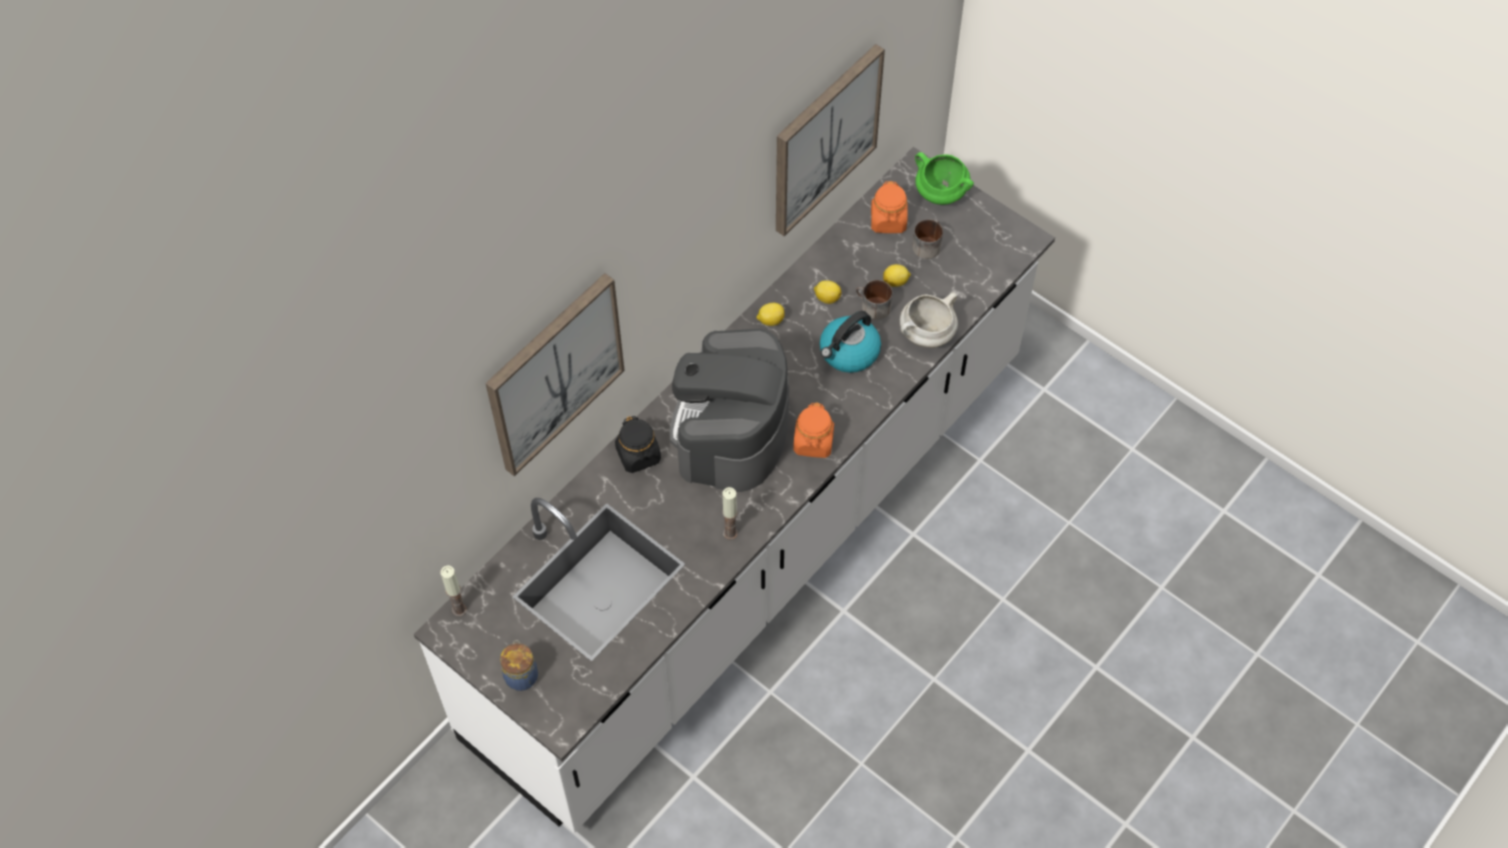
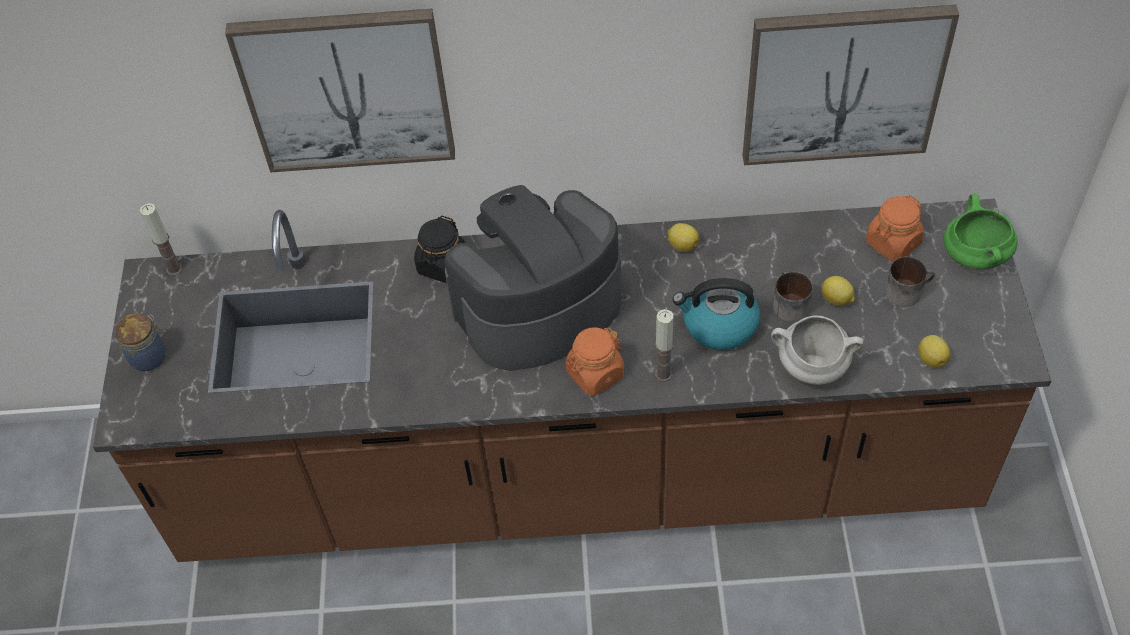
camera: 50 degrees right, 5 degrees down
white counter [414,147,1055,833] -> brown counter [93,199,1051,562]
candle [722,487,738,540] -> candle moved to [655,309,674,382]
lemon [814,280,841,304] -> lemon moved to [918,335,951,368]

